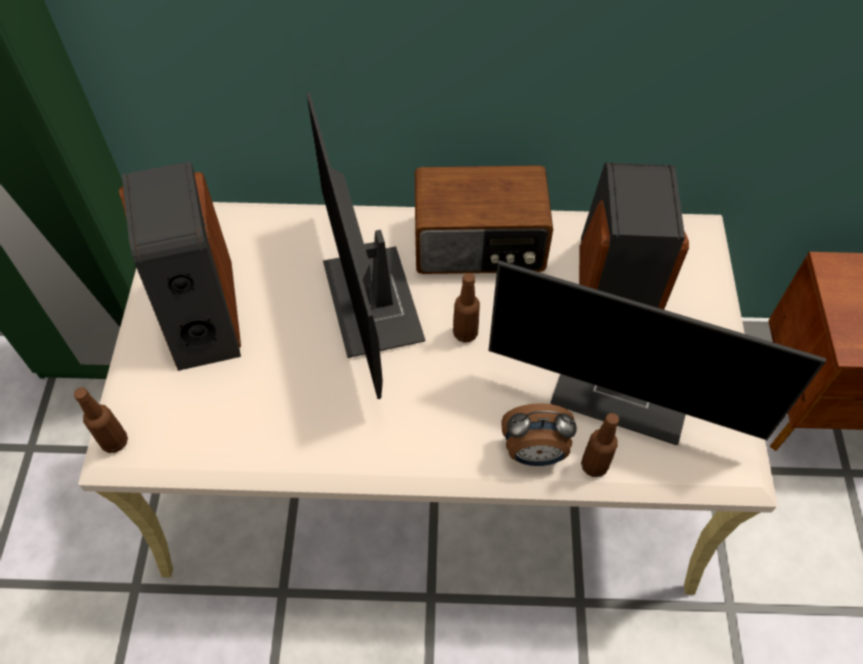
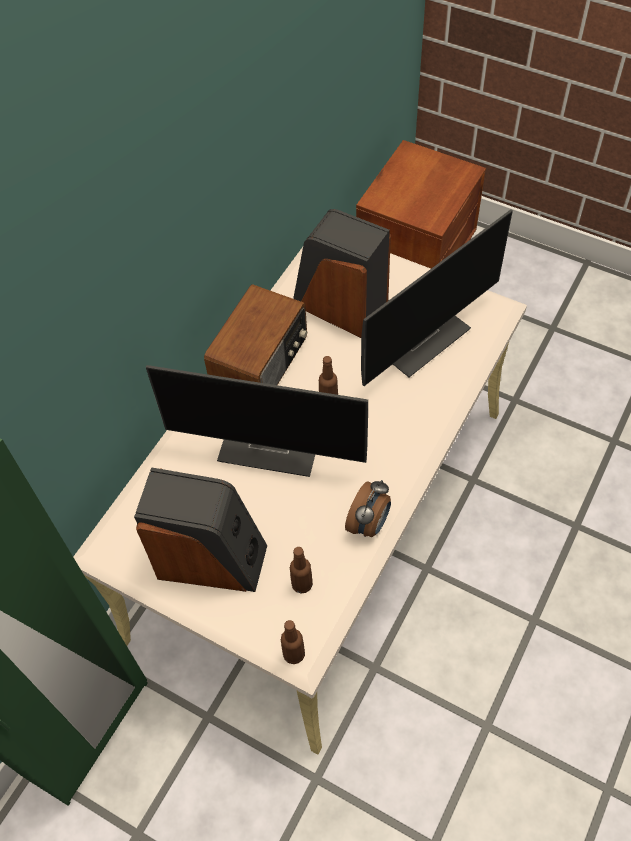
camera: 60 degrees left, 0 degrees up
alarm clock [501,403,577,466] -> alarm clock moved to [345,480,391,537]
brown bottle [581,413,619,477] -> brown bottle moved to [290,547,313,594]

